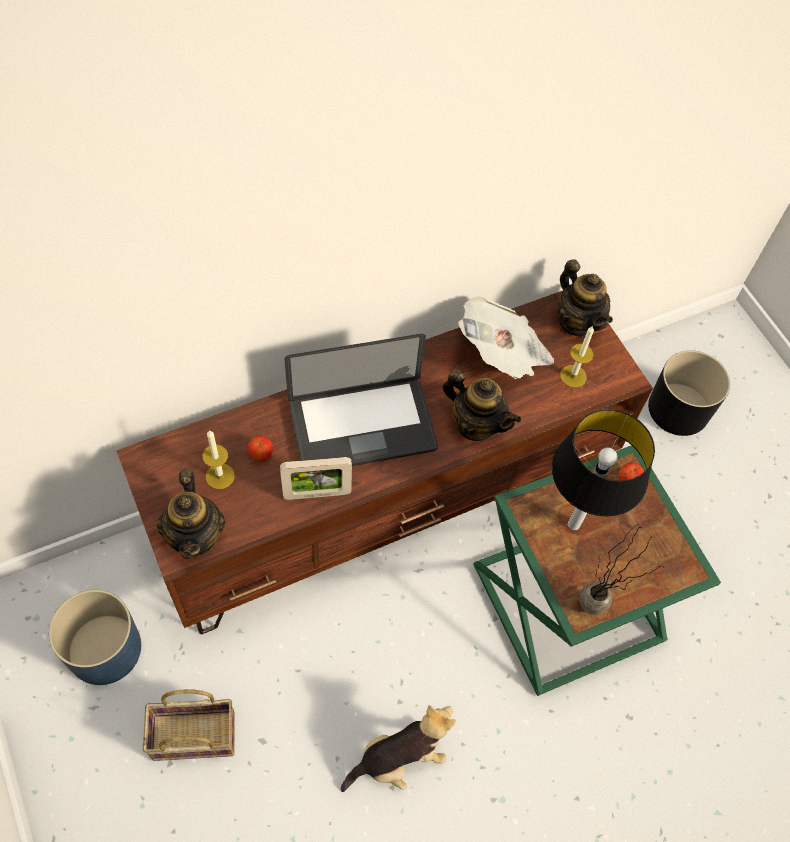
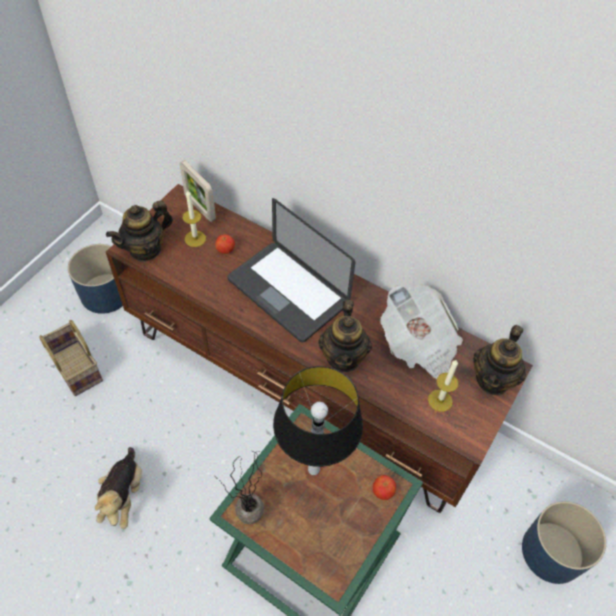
camera: 60 degrees right, 5 degrees down
picture frame [280,457,352,500] -> picture frame moved to [180,160,216,222]
plush toy [341,705,456,792] -> plush toy turned 60 degrees clockwise [95,447,142,529]
black planter [648,350,730,436] -> blue planter [522,501,606,584]

